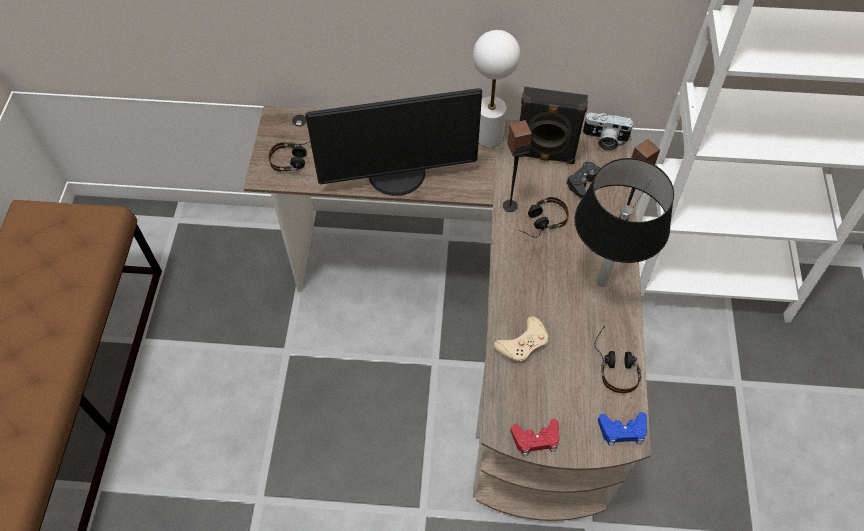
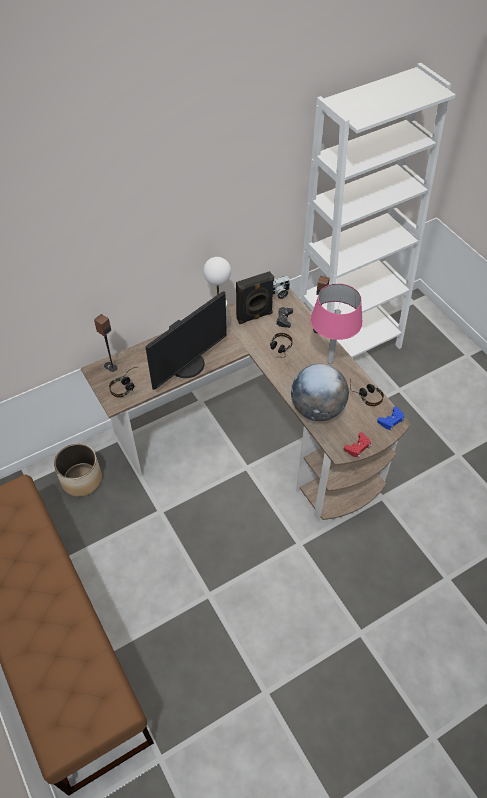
camera: 35 degrees left, 5 degrees down
beige game controller [493,316,549,363] -> globe [291,364,349,421]
speaker [503,120,532,212] -> speaker moved to [94,314,117,372]
black table lamp [575,158,674,287] -> pink table lamp [310,283,363,364]
none -> planter [54,444,102,497]

